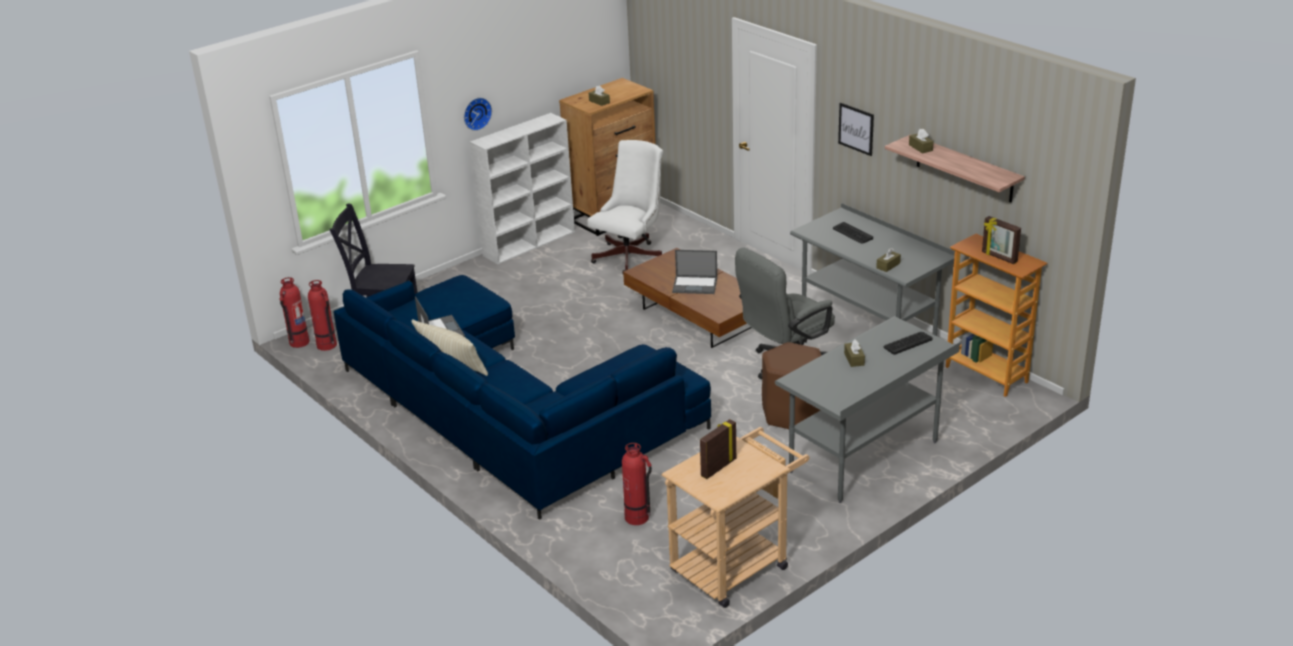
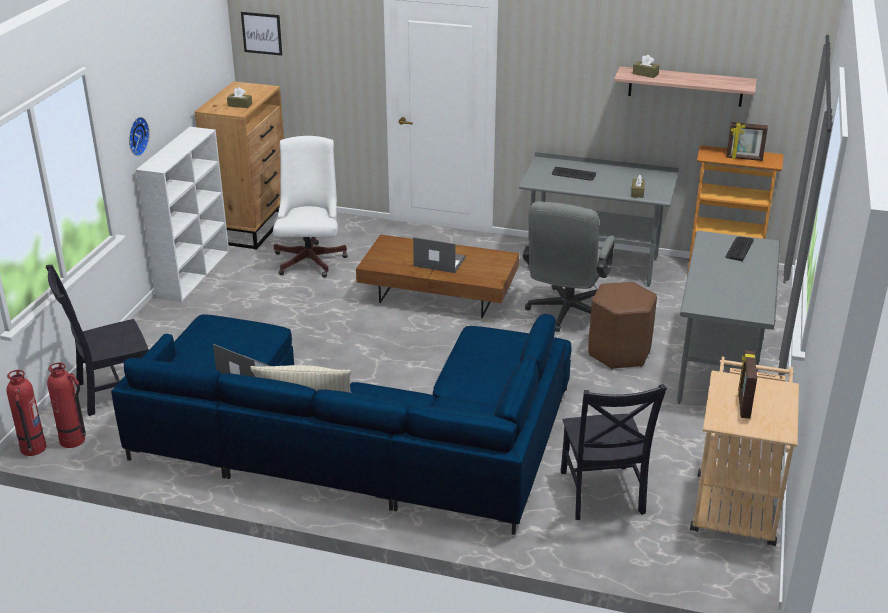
camera: 35 degrees left, 0 degrees up
fire extinguisher [622,443,652,525] -> black chair [561,384,667,520]
laptop [672,250,717,294] -> laptop turned 135 degrees counterclockwise [413,237,466,273]
picture [838,103,874,156] -> picture moved to [241,12,282,56]
brown tissue box [844,339,865,367] -> none

